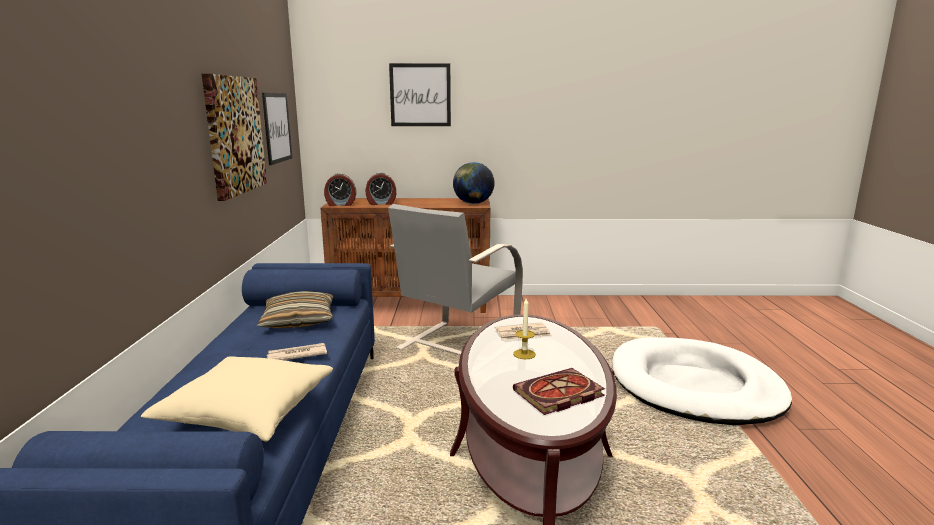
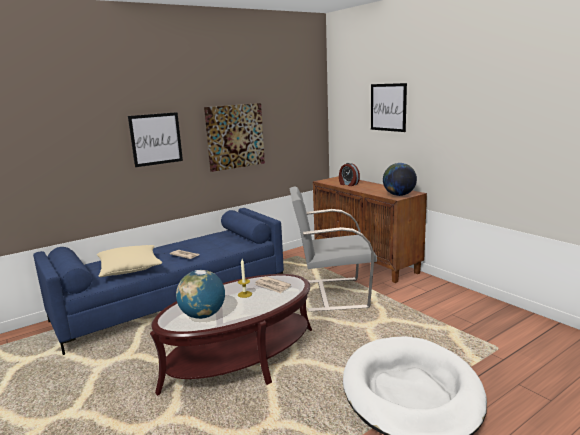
camera: 55 degrees right, 0 degrees up
pillow [257,291,333,328] -> none
picture [262,93,292,165] -> picture moved to [128,112,183,167]
alarm clock [324,173,356,206] -> none
book [513,368,605,415] -> globe [176,270,225,319]

